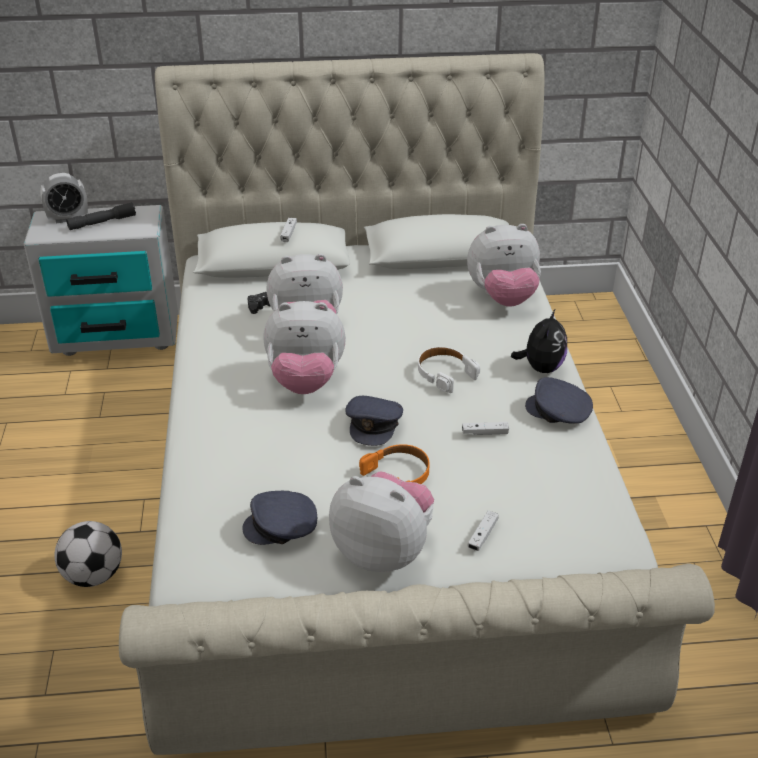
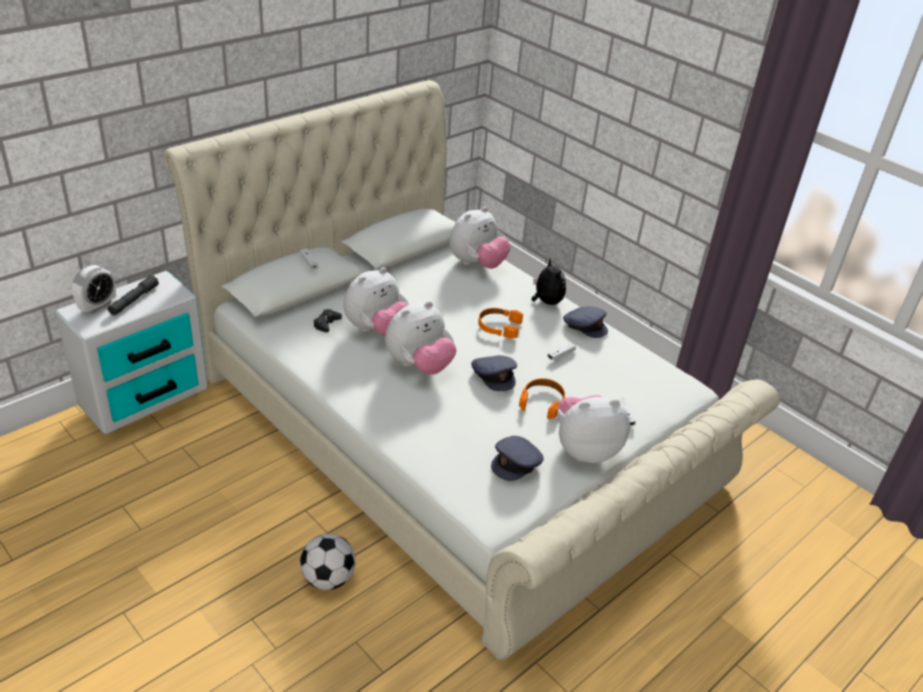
camera: 40 degrees left, 0 degrees up
white headphones [418,347,480,393] -> orange headphones [478,308,523,339]
grey cap [525,377,593,424] -> grey cap turned 135 degrees counterclockwise [563,306,608,338]

